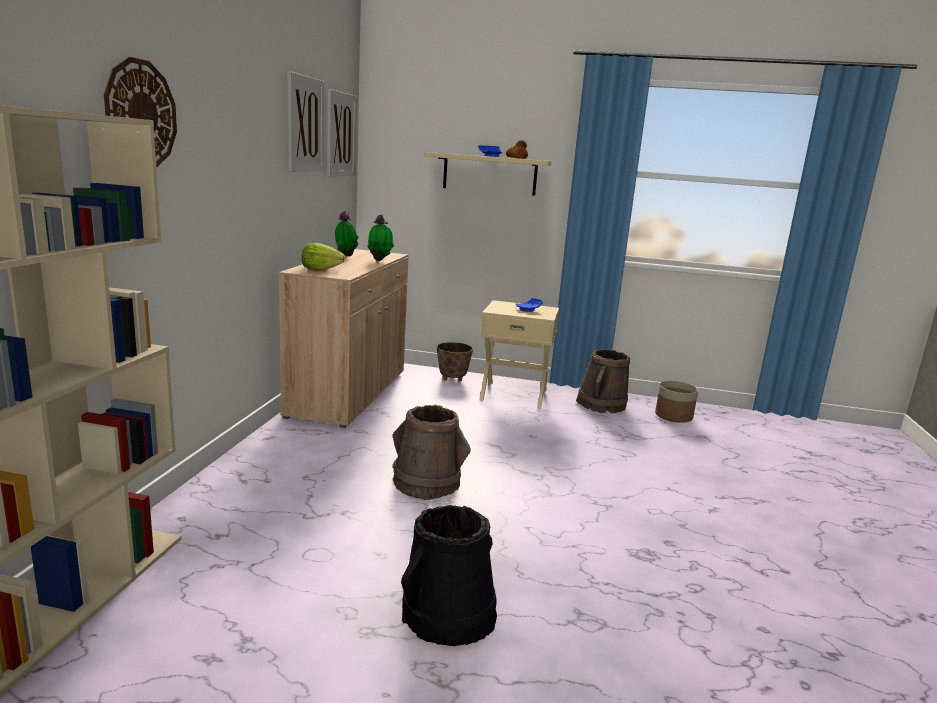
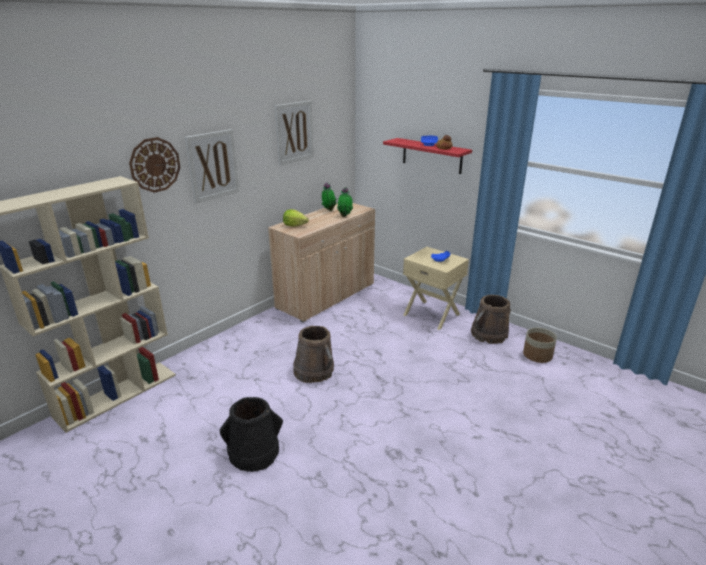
camera: 30 degrees right, 10 degrees up
picture [327,89,357,177] -> picture moved to [185,129,239,203]
beige shelf [424,152,551,196] -> red shelf [383,138,472,174]
planter [436,342,473,381] -> none

